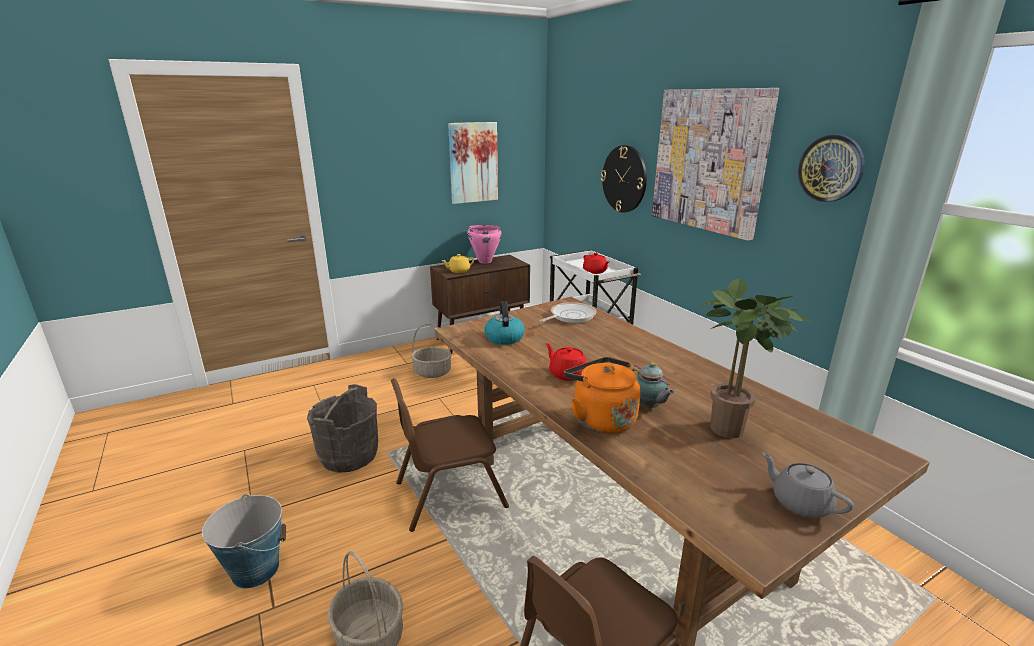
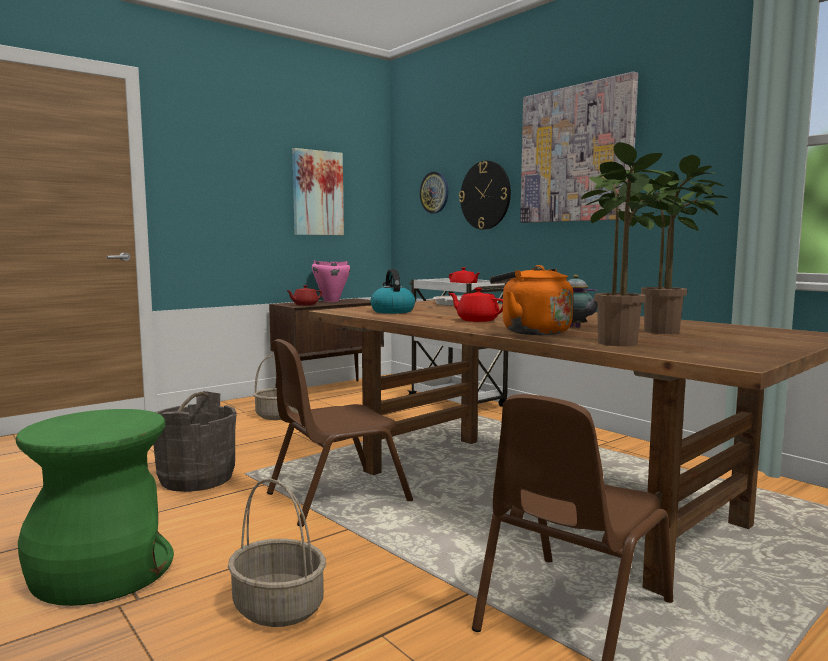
camera: 10 degrees left, 15 degrees down
bucket [202,494,286,588] -> green stool [16,409,174,606]
yellow teapot [441,254,474,273] -> red teapot [286,285,322,305]
grey teapot [762,452,854,518] -> none
wall clock [798,134,865,202] -> wall clock moved to [420,171,449,213]
none -> potted plant [581,142,690,346]

